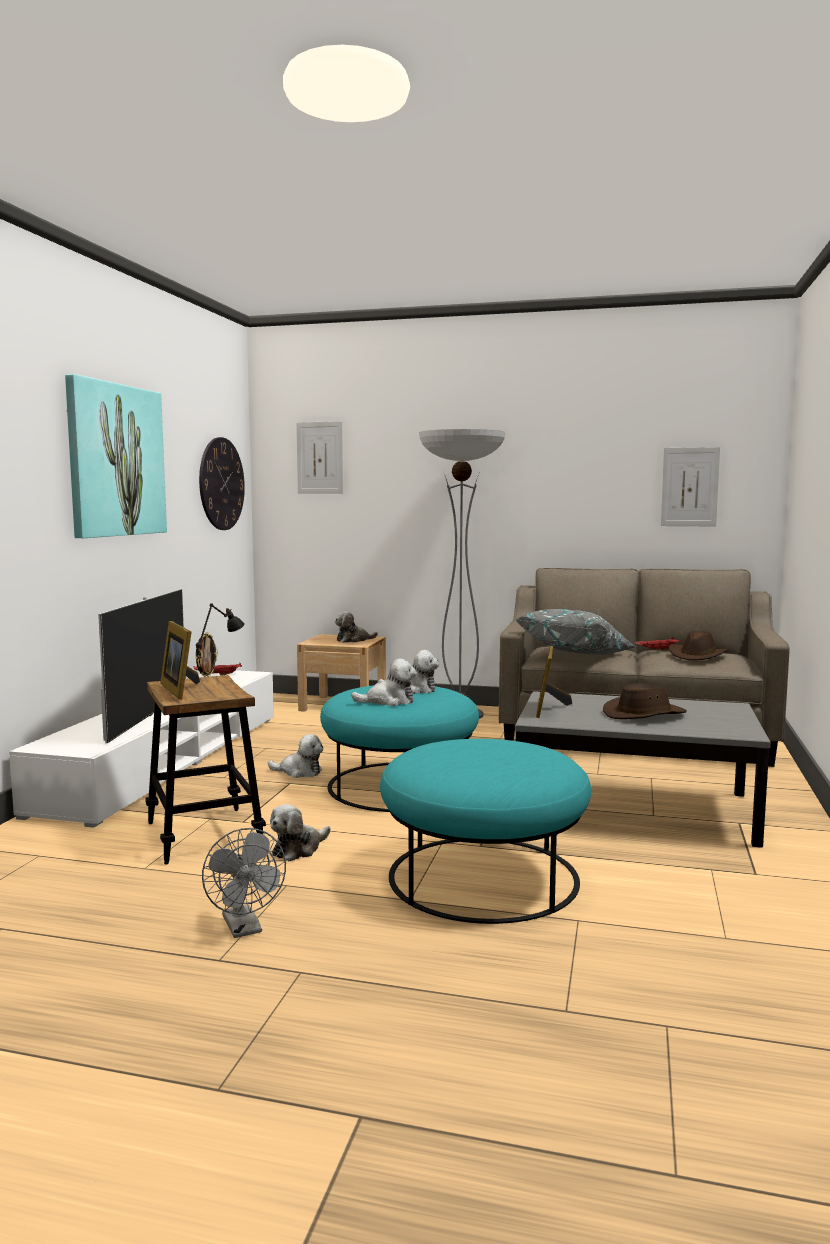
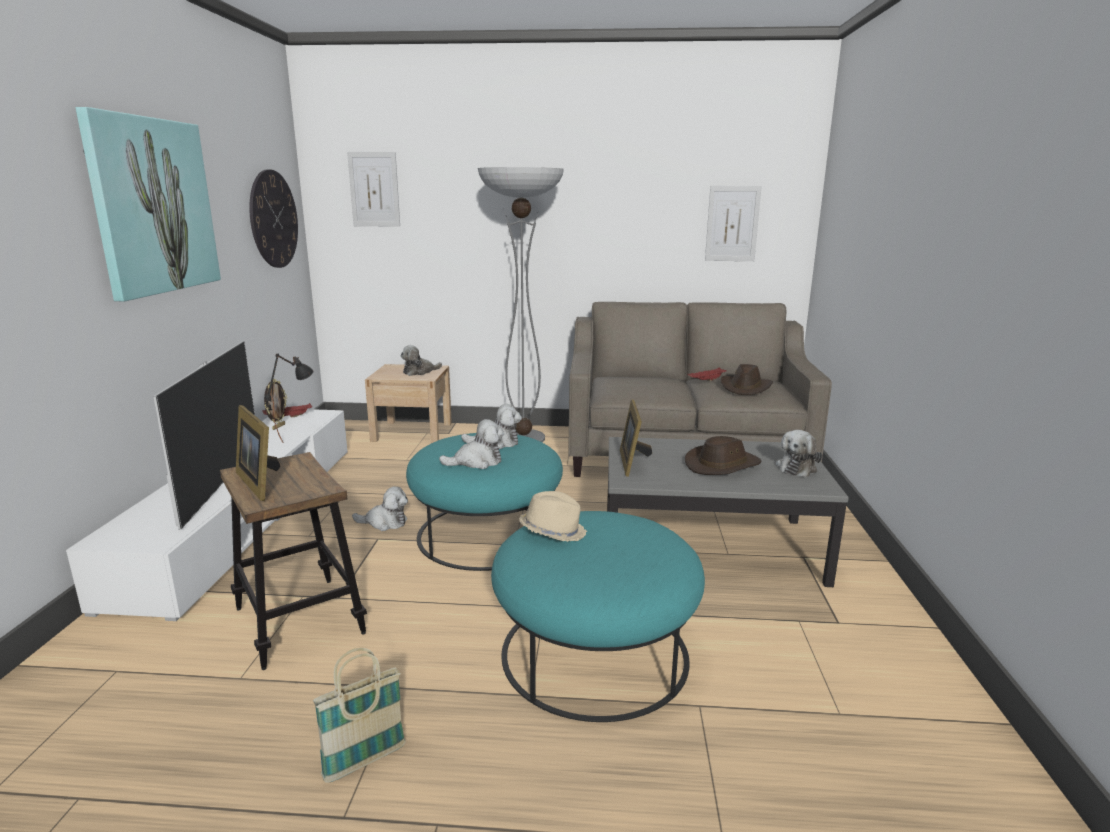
camera: 10 degrees left, 10 degrees up
grey fan [202,828,286,938] -> basket [313,648,406,783]
plush toy [270,804,331,861] -> plush toy moved to [776,430,822,477]
grey pillow [515,609,635,655] -> none
none -> beige hat [519,491,587,542]

